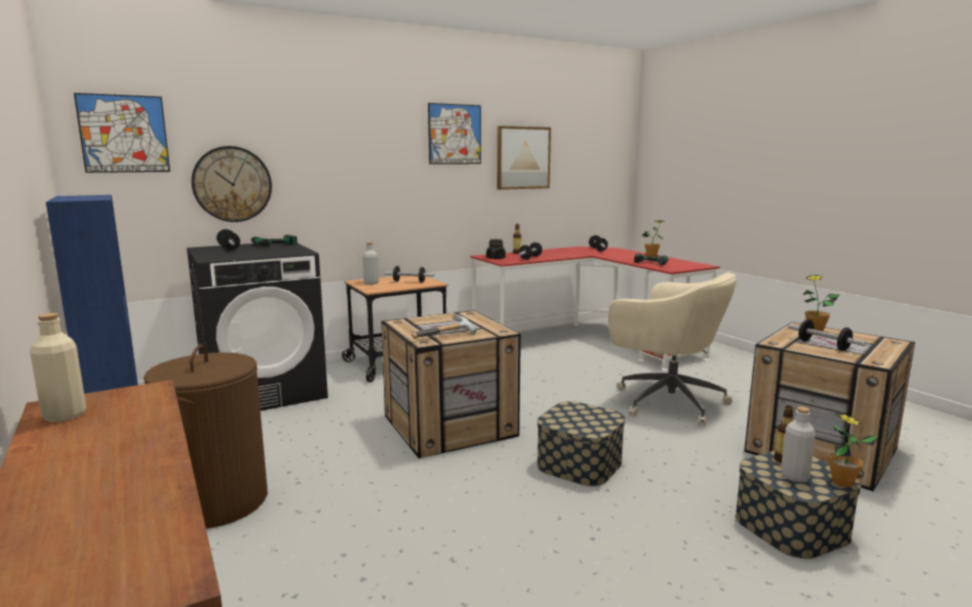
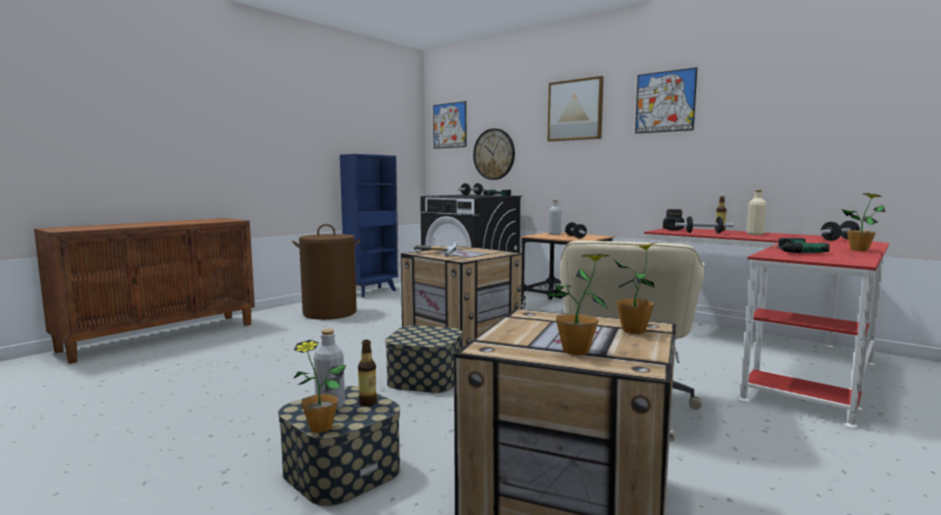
camera: 70 degrees right, 5 degrees down
beige bottle [30,313,86,422] -> beige bottle moved to [747,190,766,235]
picture [497,126,551,190] -> picture moved to [548,76,604,141]
dumbbell [788,319,866,351] -> none
none -> potted plant [546,254,611,356]

